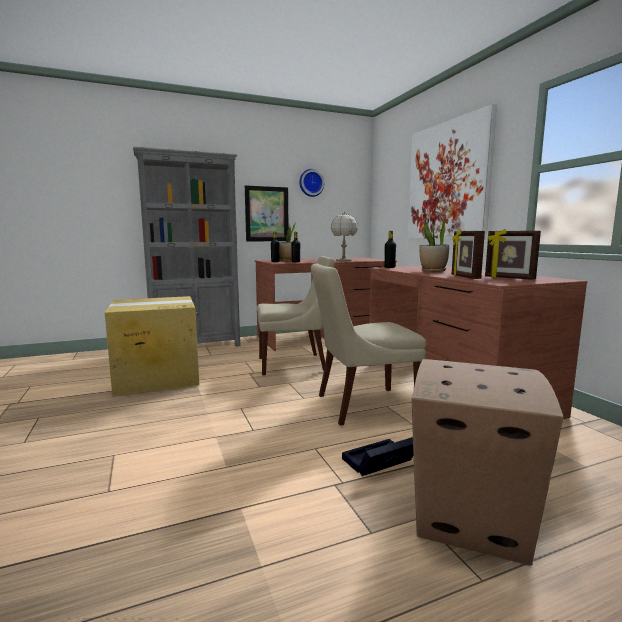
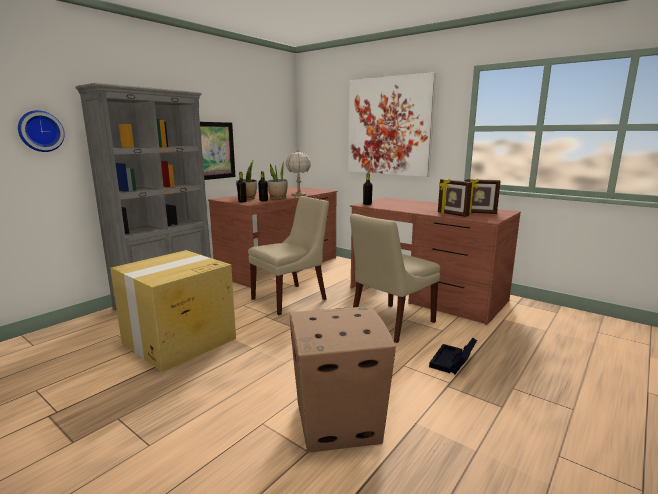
camera: 30 degrees left, 5 degrees up
wall clock [299,169,324,197] -> wall clock moved to [18,110,65,152]
cardboard box [412,359,563,565] -> cardboard box moved to [289,306,396,453]
potted plant [419,215,449,272] -> potted plant moved to [267,161,287,199]

